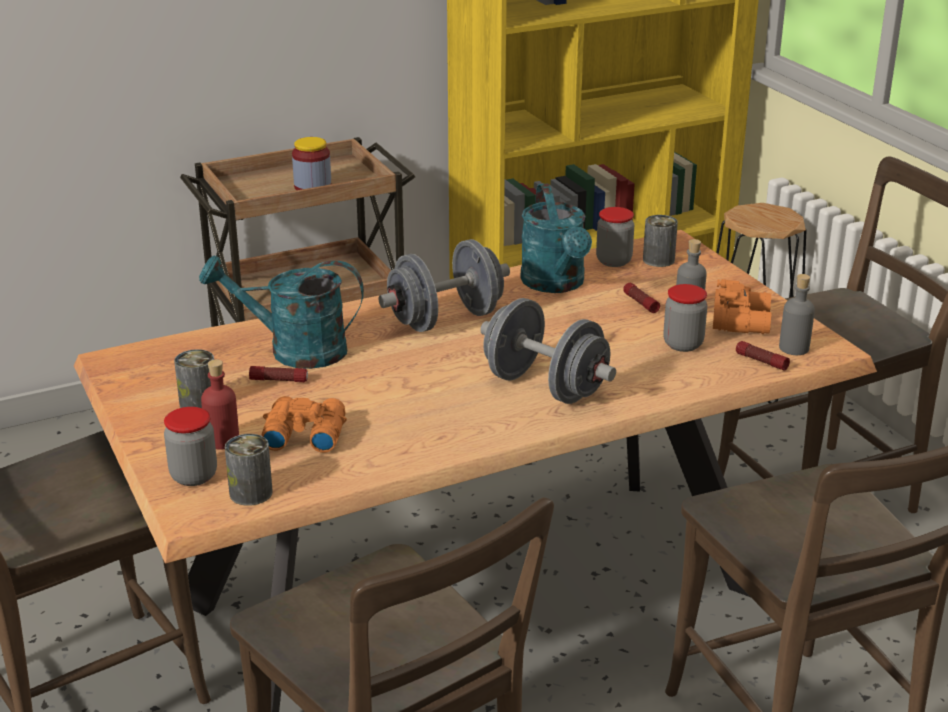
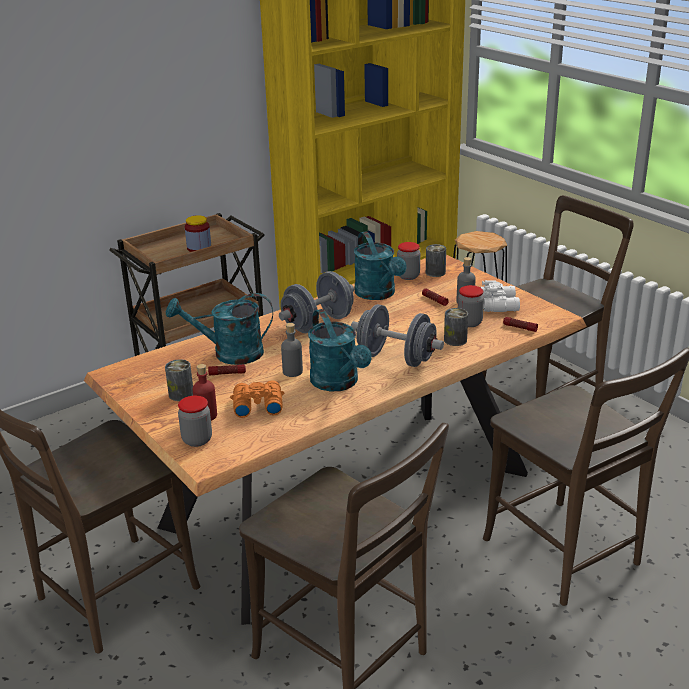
camera: 10 degrees left, 0 degrees up
can [225,434,273,506] -> can moved to [444,308,468,346]
orange binoculars [713,279,771,334] -> white binoculars [480,280,520,312]
grey bottle [779,274,815,355] -> grey bottle moved to [281,323,303,377]
none -> turquoise watering can [308,309,372,392]

